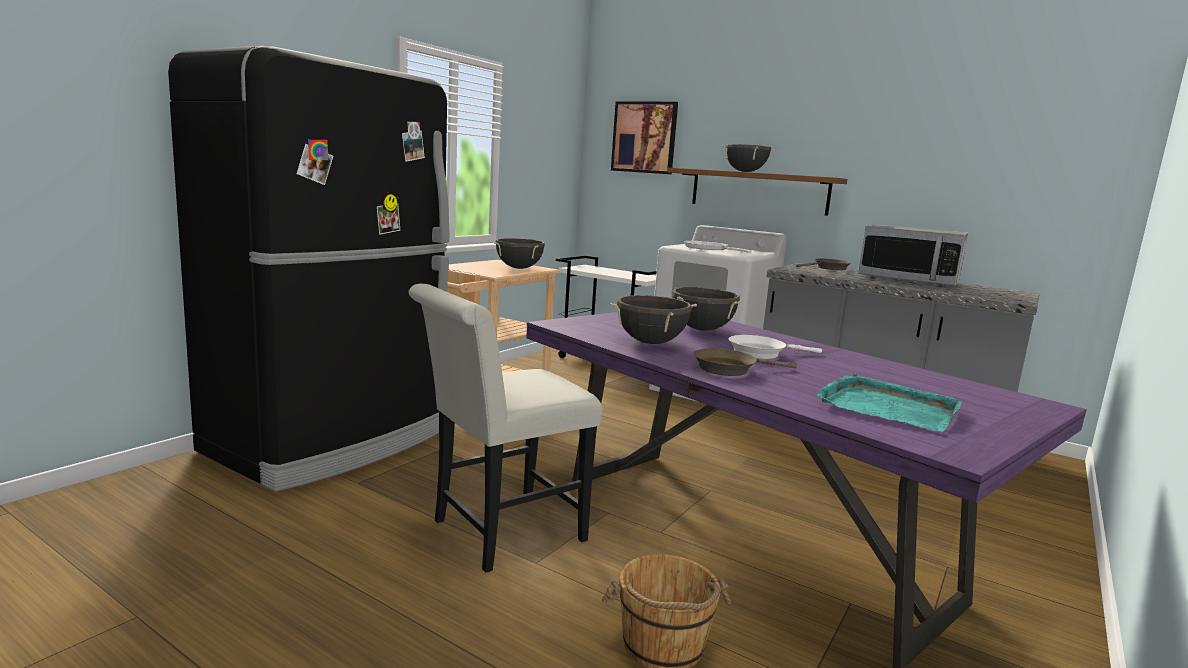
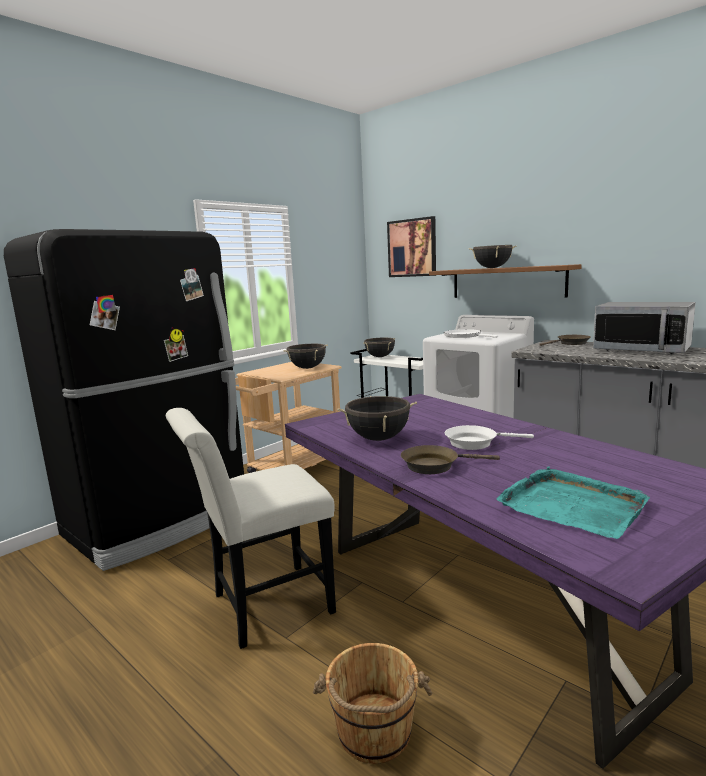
camera: 10 degrees right, 0 degrees up
black cooking pot [672,287,740,331] -> black cooking pot moved to [364,338,395,357]

